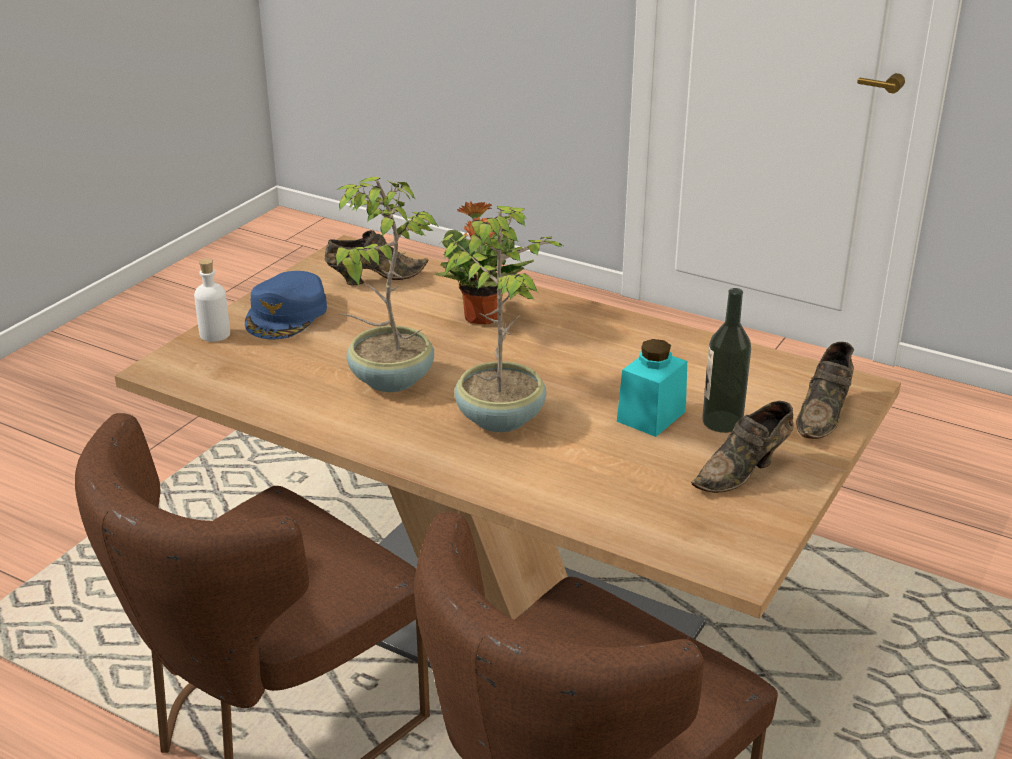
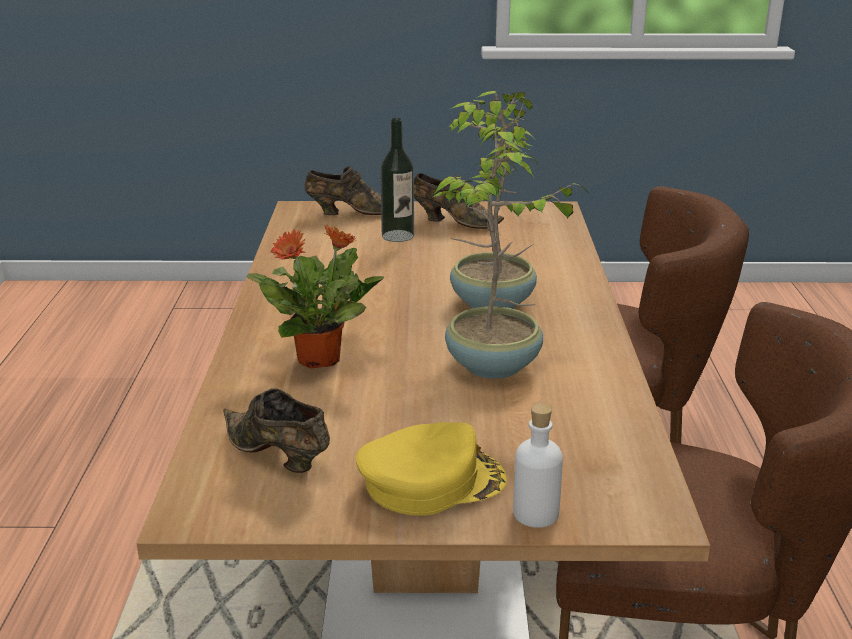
camera: 120 degrees left, 5 degrees down
blue cap [245,271,327,339] -> yellow cap [356,422,507,516]
turquoise jar [617,339,687,437] -> none

